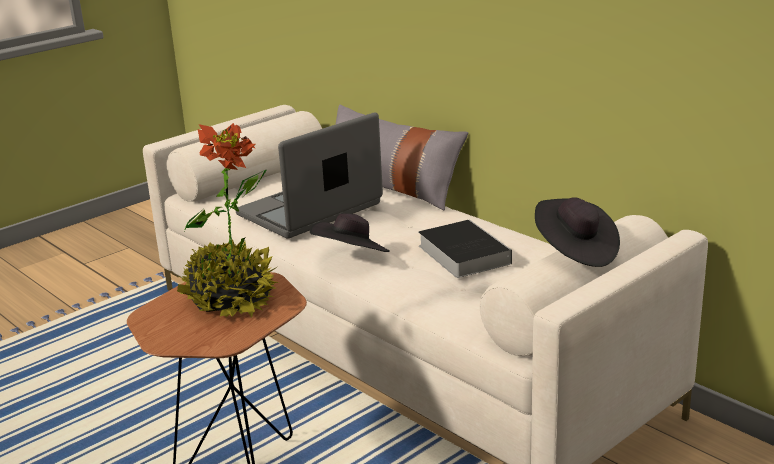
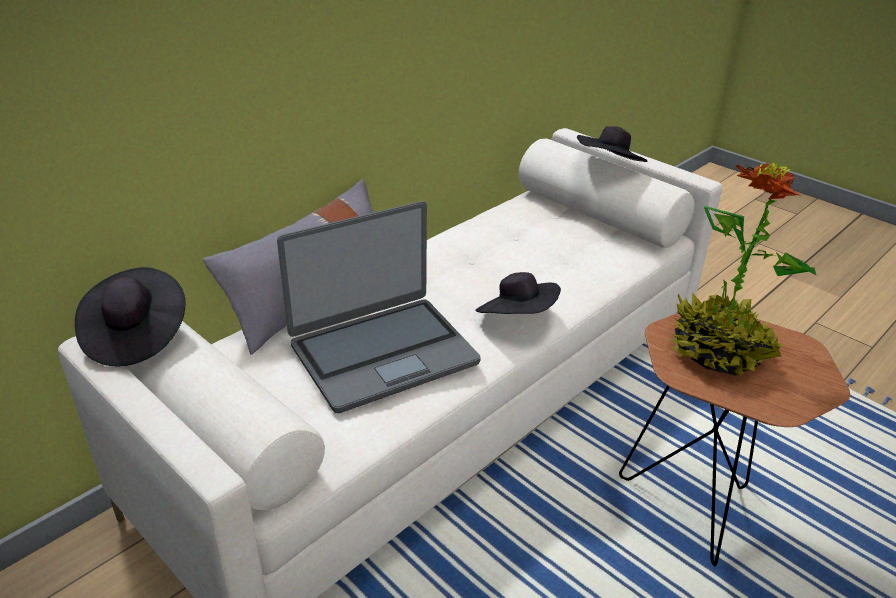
camera: 95 degrees left, 10 degrees up
laptop [236,112,383,239] -> laptop turned 75 degrees counterclockwise [277,201,481,413]
book [418,220,512,278] -> none
none -> black hat [75,267,185,366]

